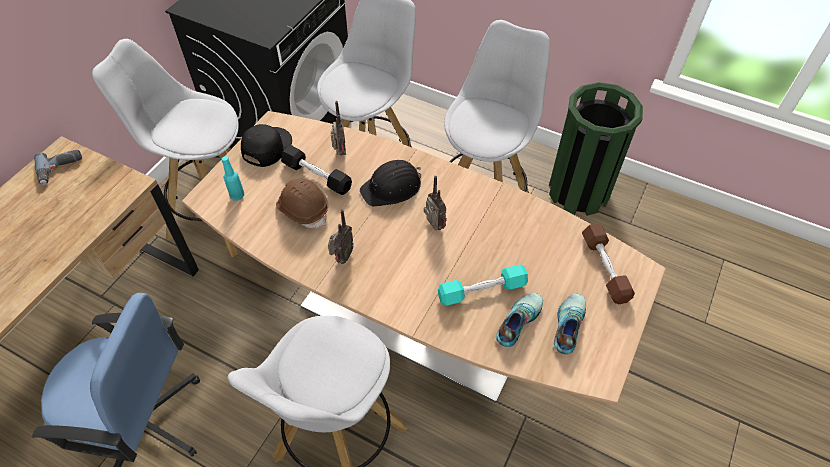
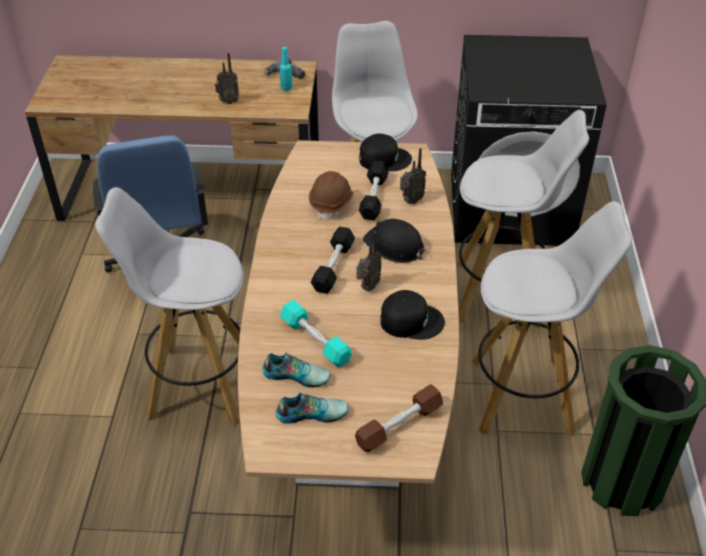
camera: 65 degrees right, 10 degrees down
turquoise bottle [222,156,244,201] -> turquoise bottle moved to [280,47,293,91]
radio [328,209,354,264] -> radio moved to [215,53,239,104]
none -> black dumbbell [311,226,355,294]
none -> black cap [380,290,445,340]

